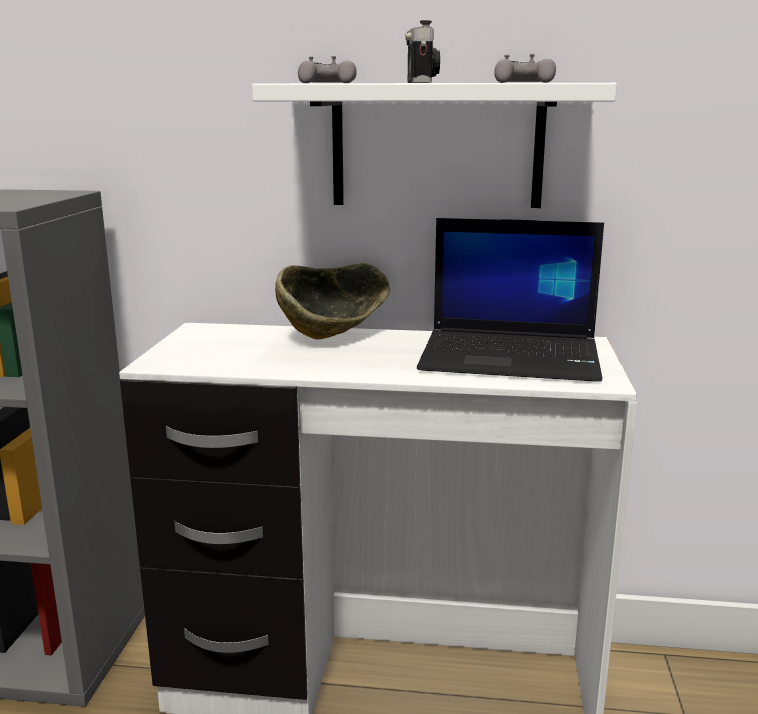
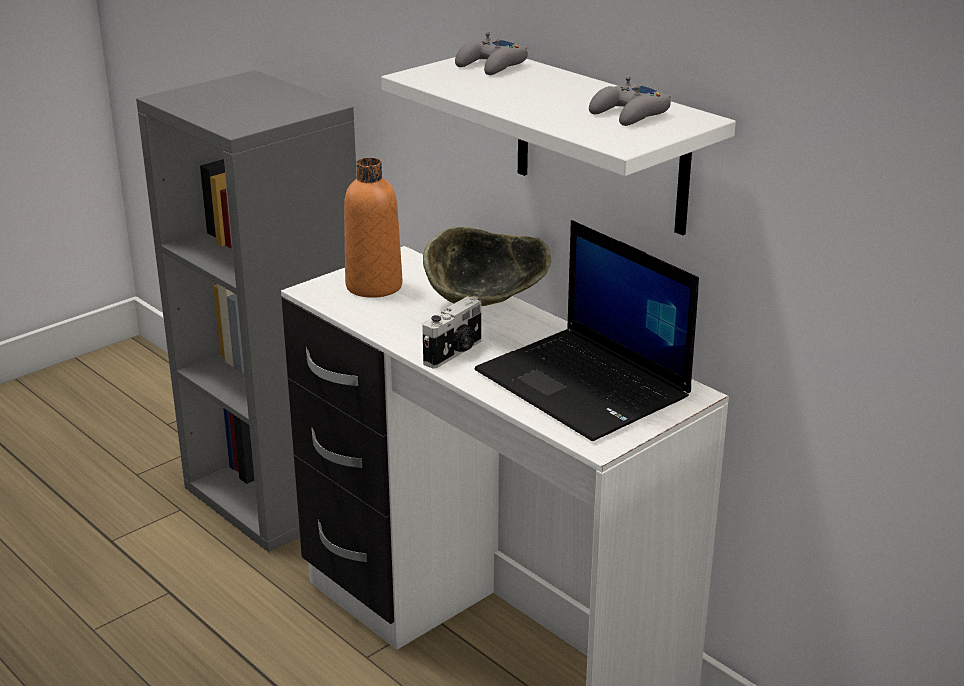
camera: 40 degrees right, 10 degrees up
camera [406,20,440,83] -> camera moved to [423,296,481,369]
none -> orange bottle [344,158,402,298]

